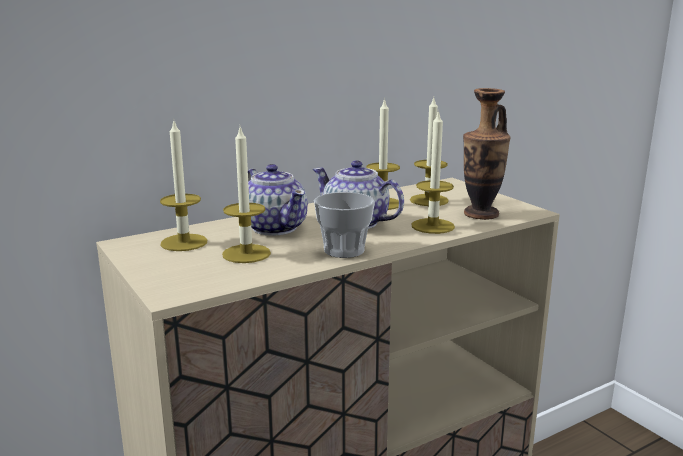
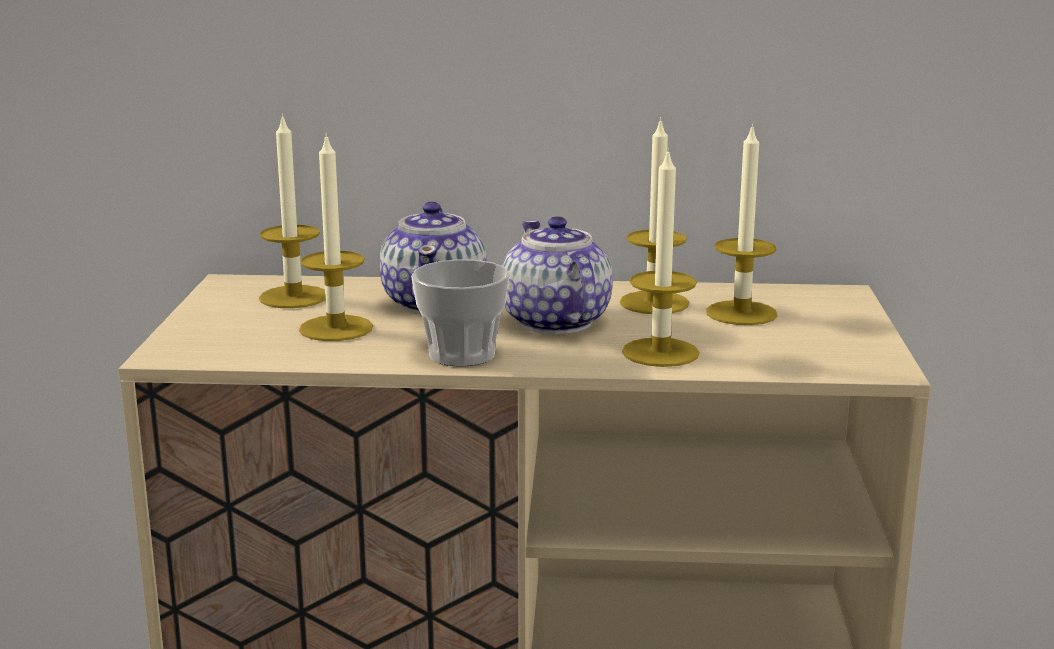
camera: 35 degrees right, 0 degrees up
vase [463,88,511,220] -> none

